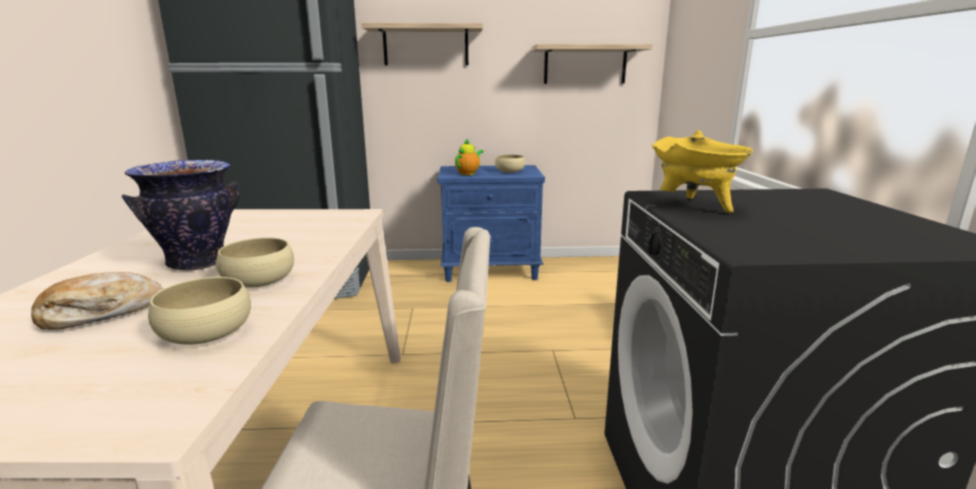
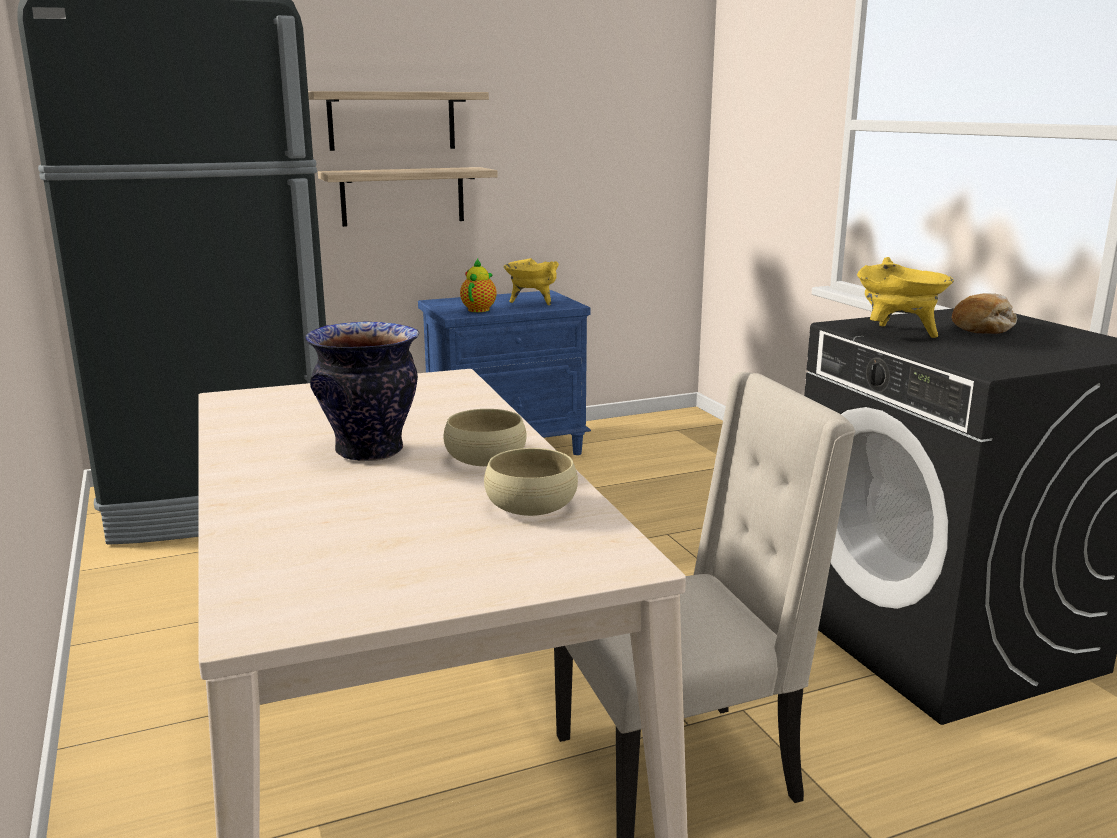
camera: 20 degrees left, 0 degrees up
bread [31,272,163,330] -> bread moved to [952,293,1017,334]
beige bowl [495,154,525,173] -> yellow cooking pot [504,258,559,305]
shelf [532,44,653,84] -> shelf moved to [318,167,497,227]

